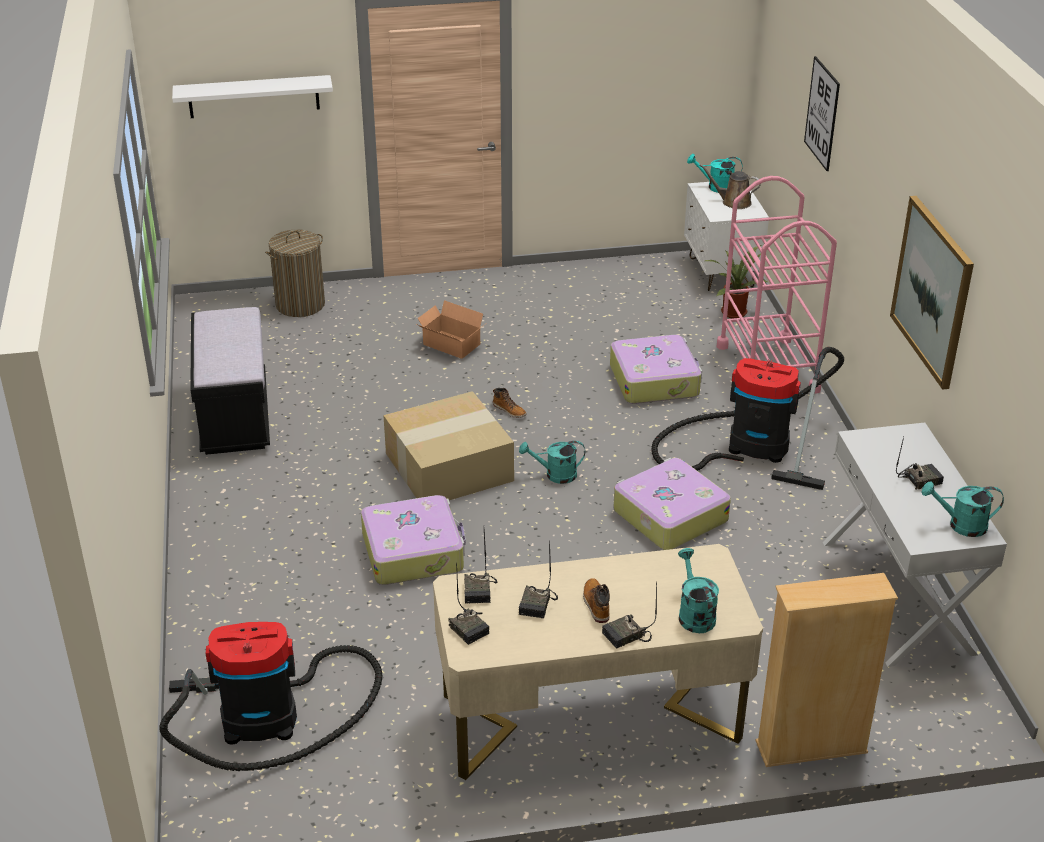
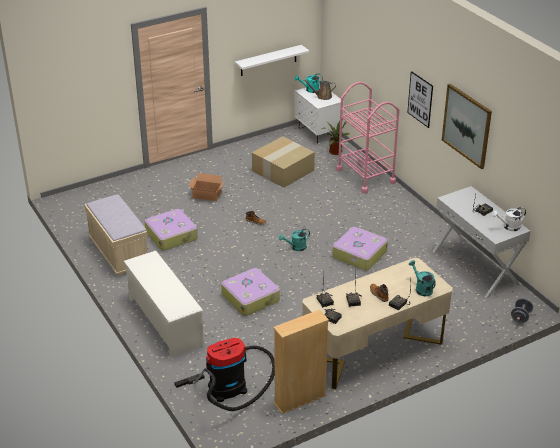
camera: 20 degrees left, 0 degrees up
white shelf [172,75,333,118] -> white shelf moved to [235,45,309,76]
black bench [190,307,270,455] -> beige bench [84,194,148,275]
laundry basket [265,230,325,317] -> none
cardboard box [383,391,514,500] -> cardboard box moved to [252,136,315,188]
suitcase [610,335,702,404] -> suitcase moved to [145,209,198,251]
vacuum cleaner [651,347,844,490] -> none
beige bookcase [755,573,898,767] -> beige bookcase moved to [273,310,329,414]
picture [804,56,840,171] -> picture moved to [407,71,433,128]
turquoise watering can [922,482,1004,537] -> white watering can [492,207,526,231]
none -> white shoe rack [123,251,204,358]
none -> grey dumbbell [511,298,533,323]

